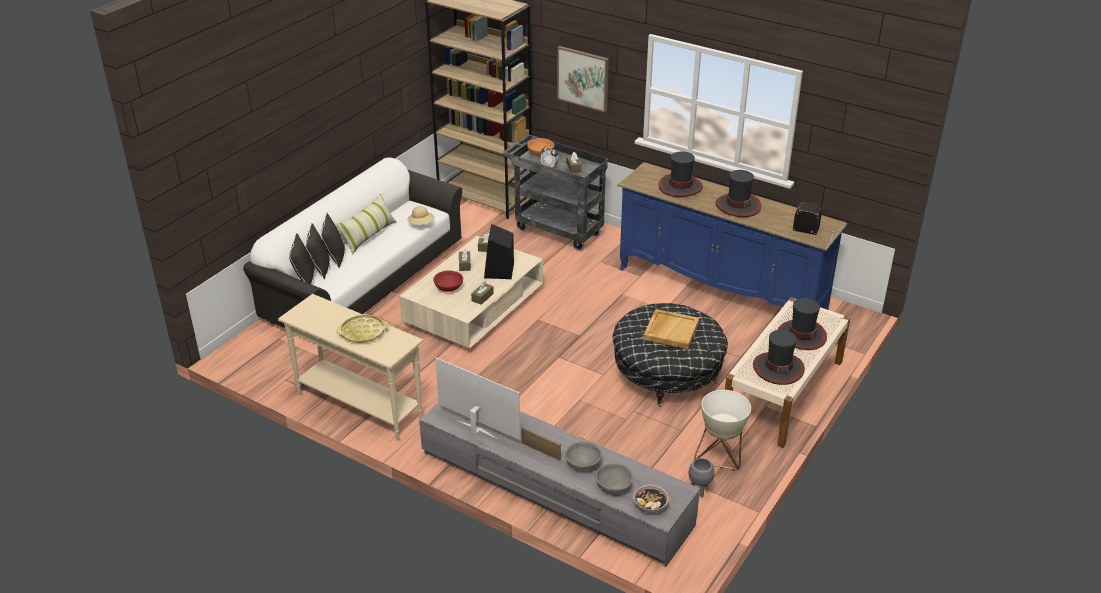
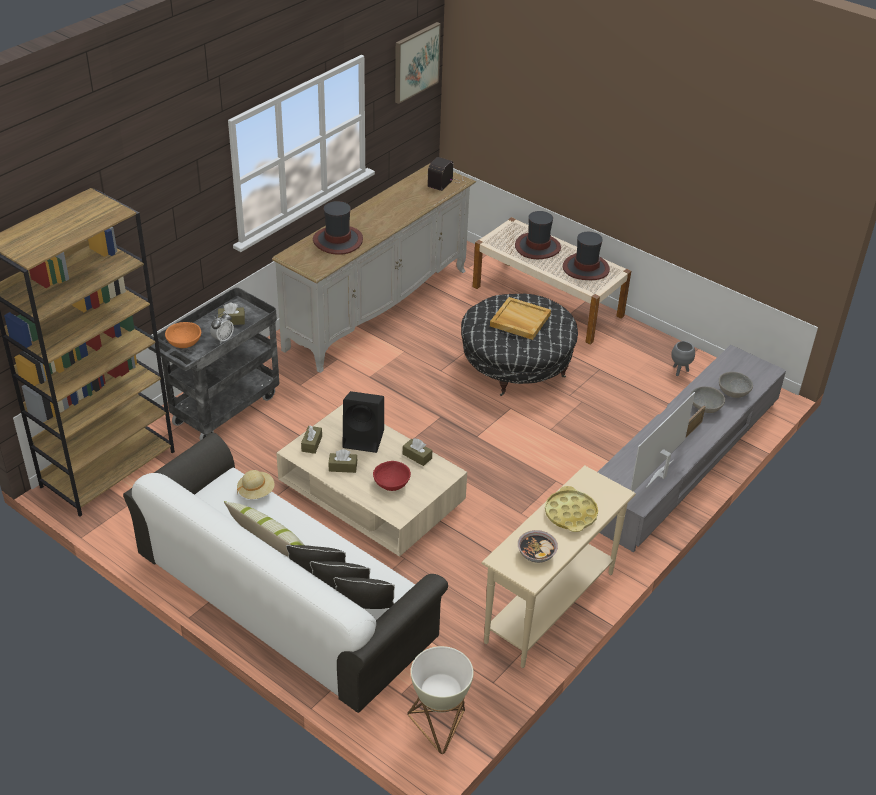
camera: 85 degrees left, 5 degrees up
picture [557,46,609,112] -> picture moved to [395,22,441,104]
blue cabinet [617,162,847,310] -> grey cabinet [272,163,476,373]
bowl [633,484,669,513] -> bowl moved to [518,530,558,563]
planter [694,390,751,470] -> planter moved to [407,646,474,754]
hat [715,170,761,217] -> none

